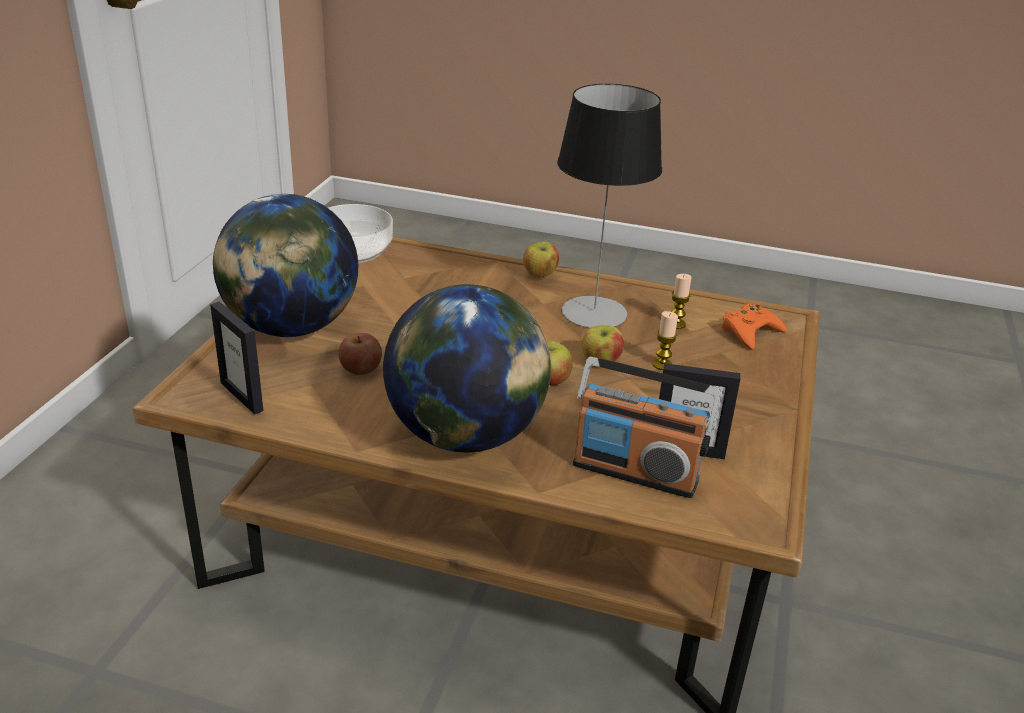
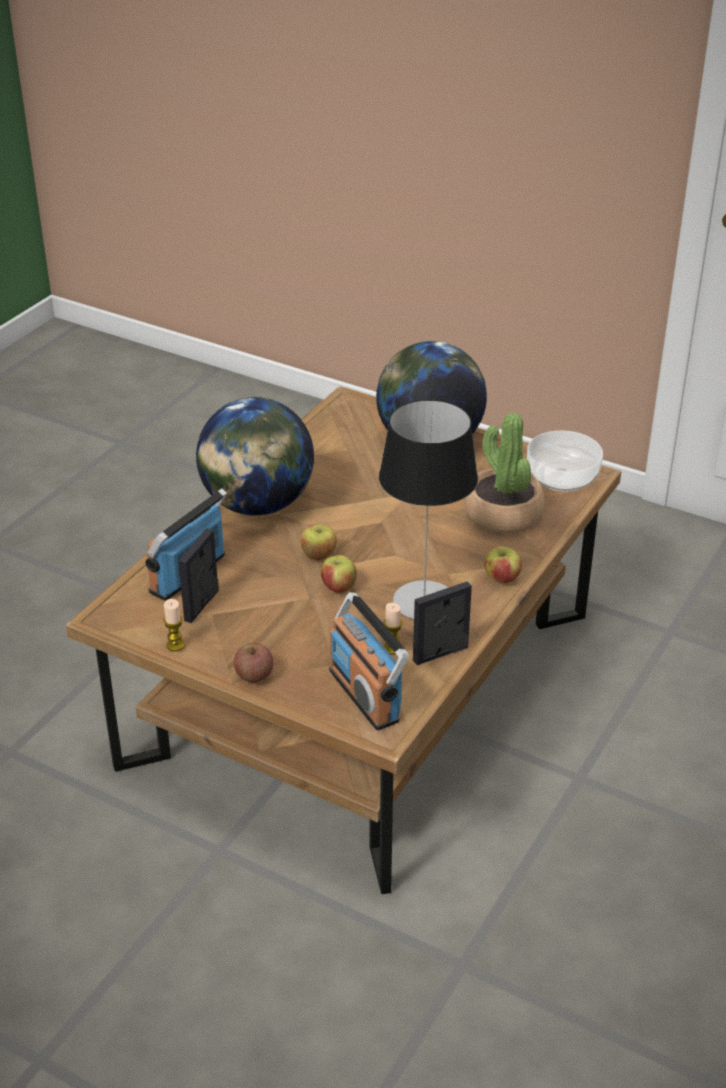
camera: 105 degrees right, 5 degrees up
picture frame [210,302,264,414] -> picture frame moved to [413,581,472,665]
apple [338,333,382,375] -> apple moved to [234,643,273,683]
candle [653,311,678,370] -> candle moved to [163,599,185,651]
orange game controller [722,304,787,350] -> radio [329,592,409,730]
none -> potted plant [465,413,544,533]

